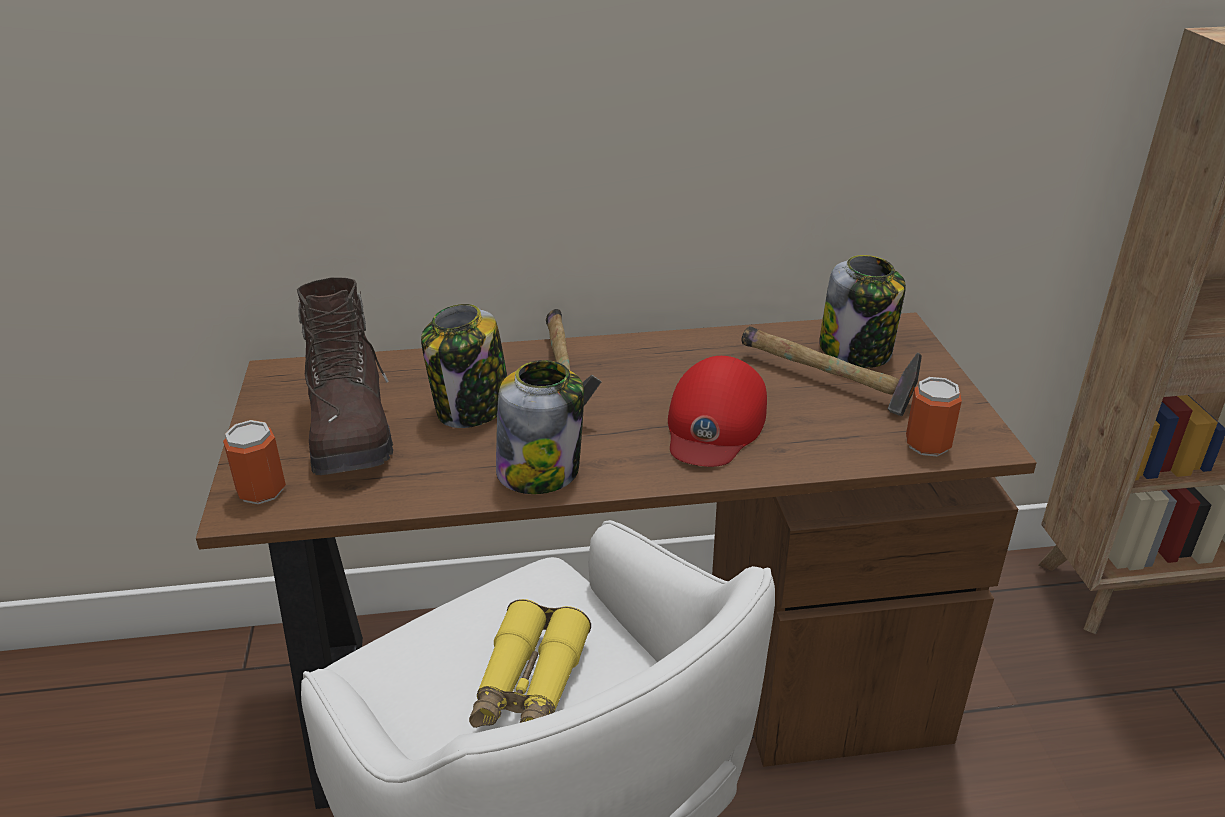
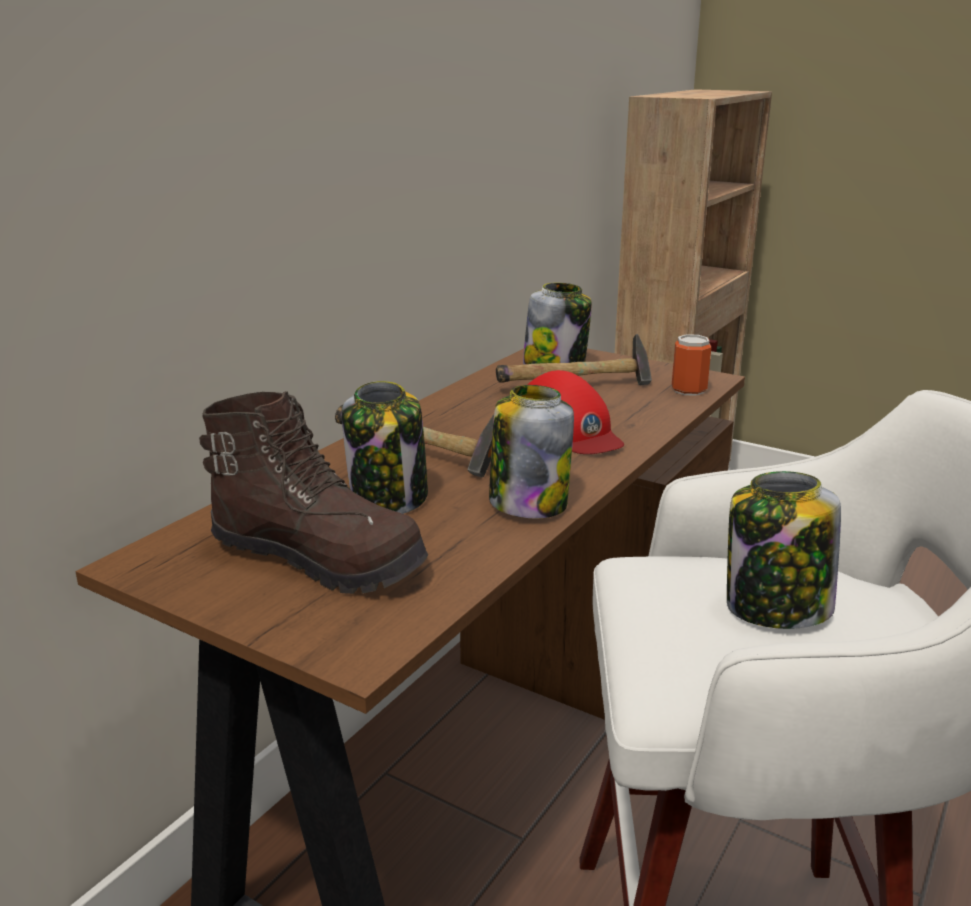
camera: 50 degrees left, 10 degrees down
can [223,420,286,504] -> none
yellow binoculars [469,599,591,728] -> jar [727,471,841,629]

